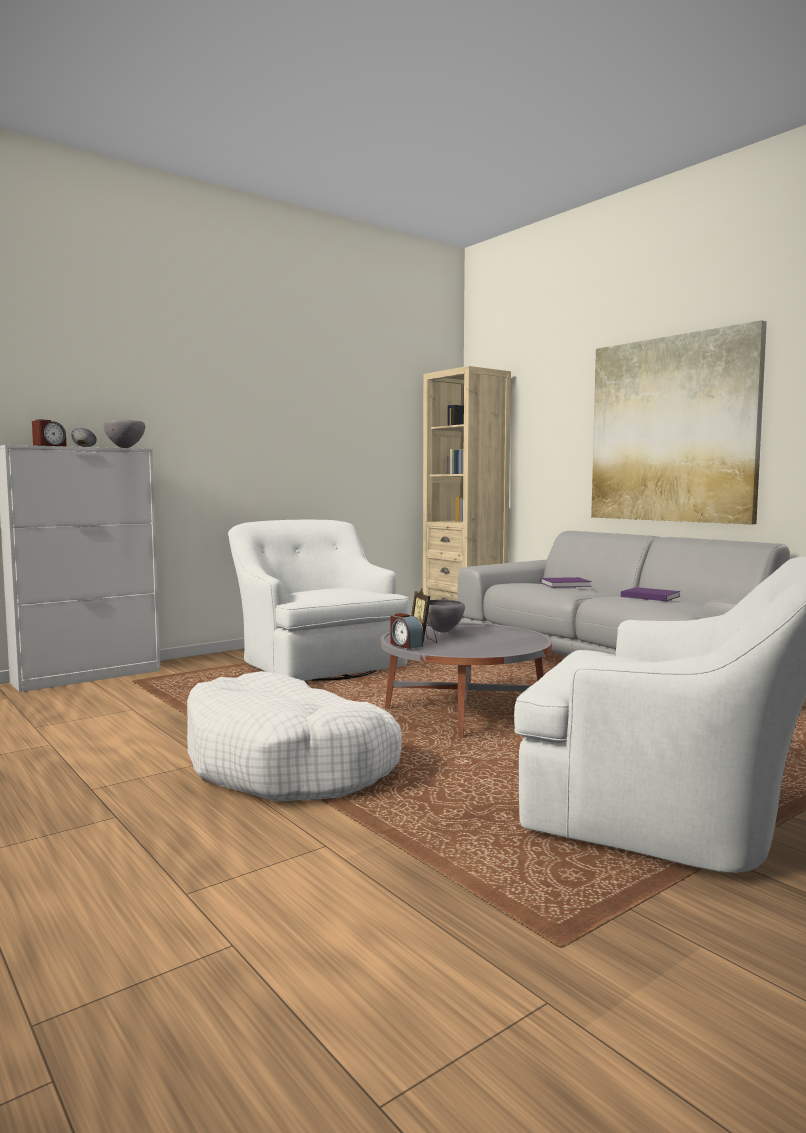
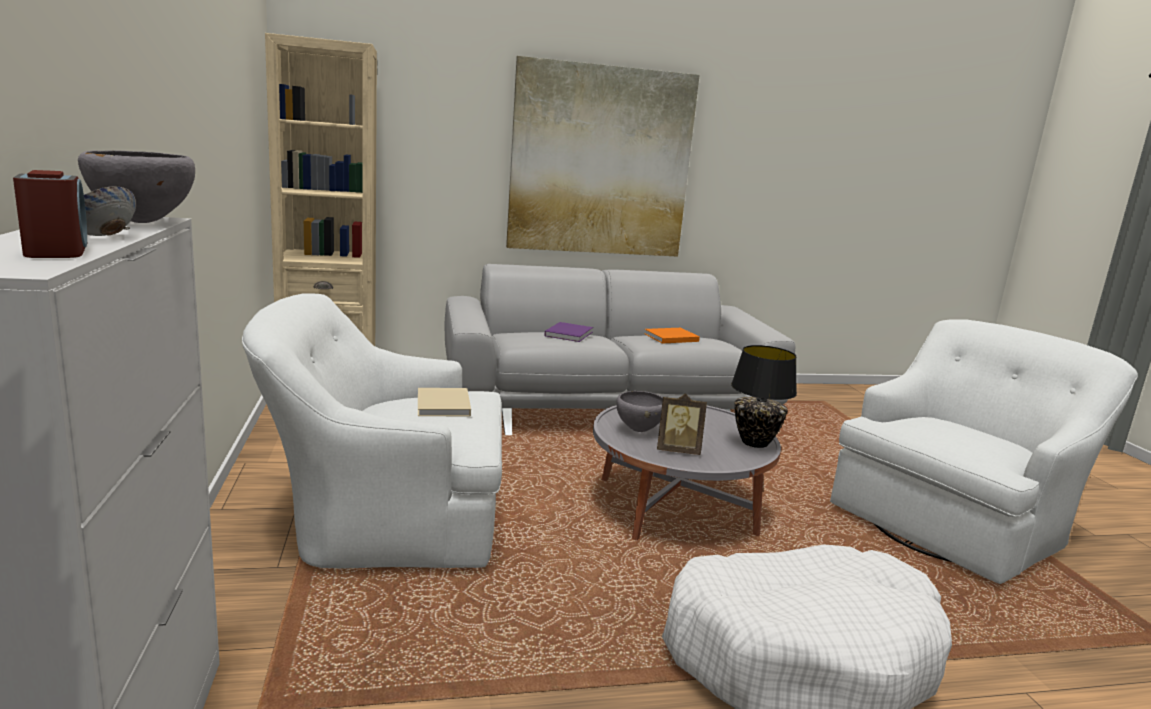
camera: 65 degrees left, 10 degrees up
alarm clock [390,613,423,649] -> none
purple book [621,587,680,601] -> orange book [644,328,700,344]
none -> beige book [418,388,471,416]
none -> black table lamp [731,345,797,448]

